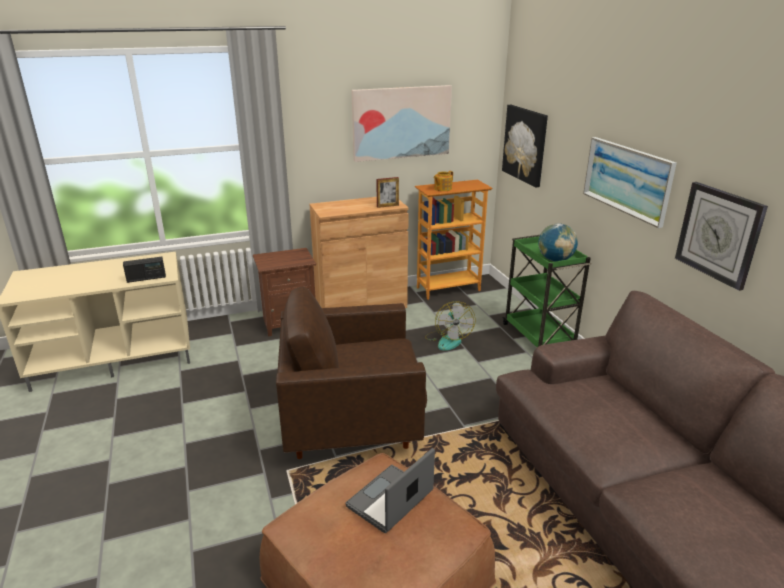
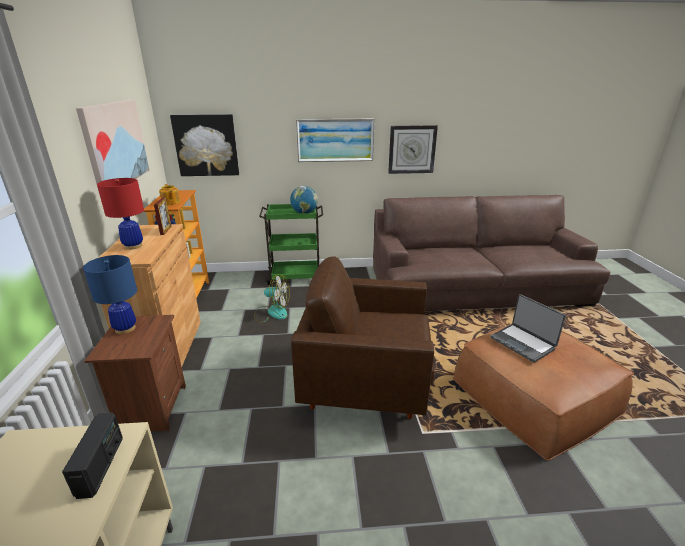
camera: 75 degrees left, 0 degrees up
brown armchair [276,287,427,459] -> brown armchair turned 90 degrees clockwise [291,256,434,419]
none -> blue table lamp [83,255,137,334]
none -> red table lamp [97,178,144,250]

